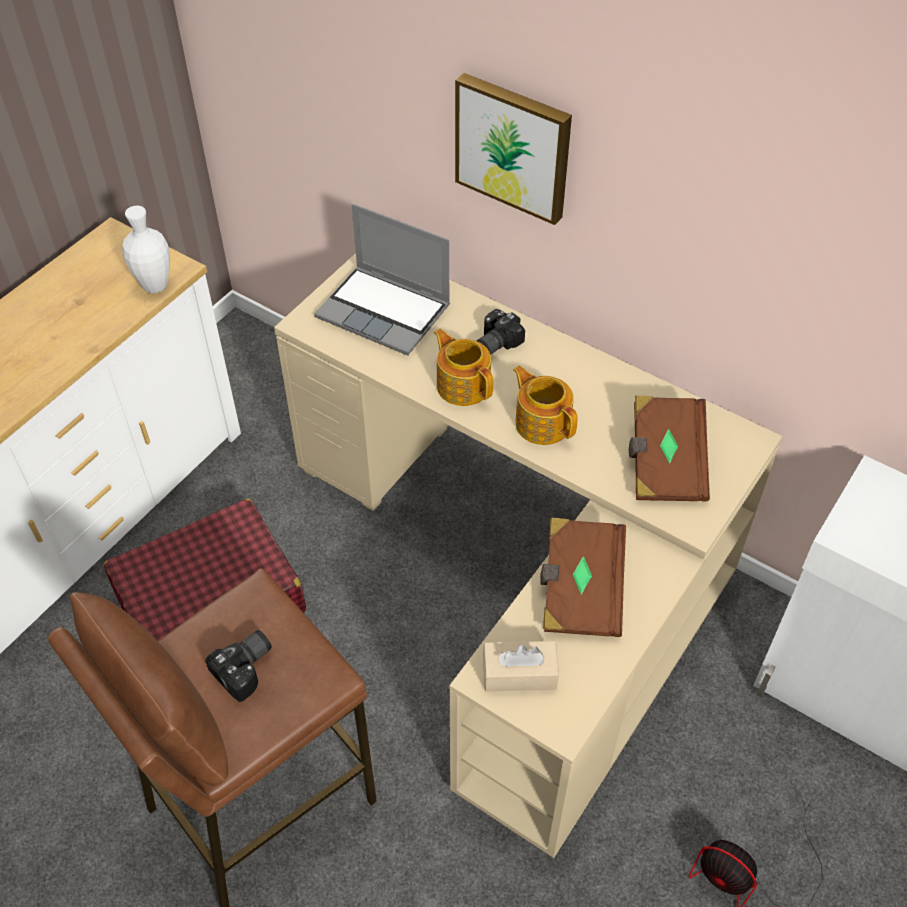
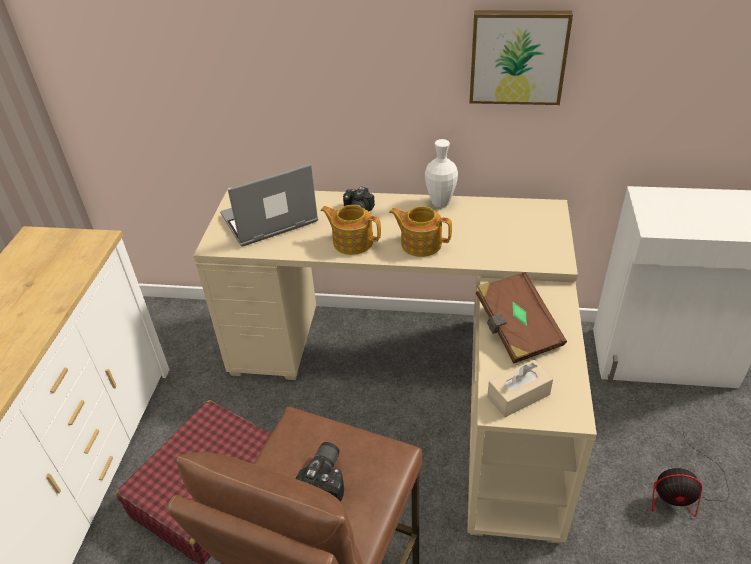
camera: 25 degrees left, 10 degrees down
white vase [122,206,170,293] -> white vase moved to [425,139,458,208]
laptop [314,204,450,356] -> laptop turned 150 degrees clockwise [220,164,318,246]
picture [455,73,572,225] -> picture moved to [469,10,573,105]
brown book [629,395,710,502] -> none

